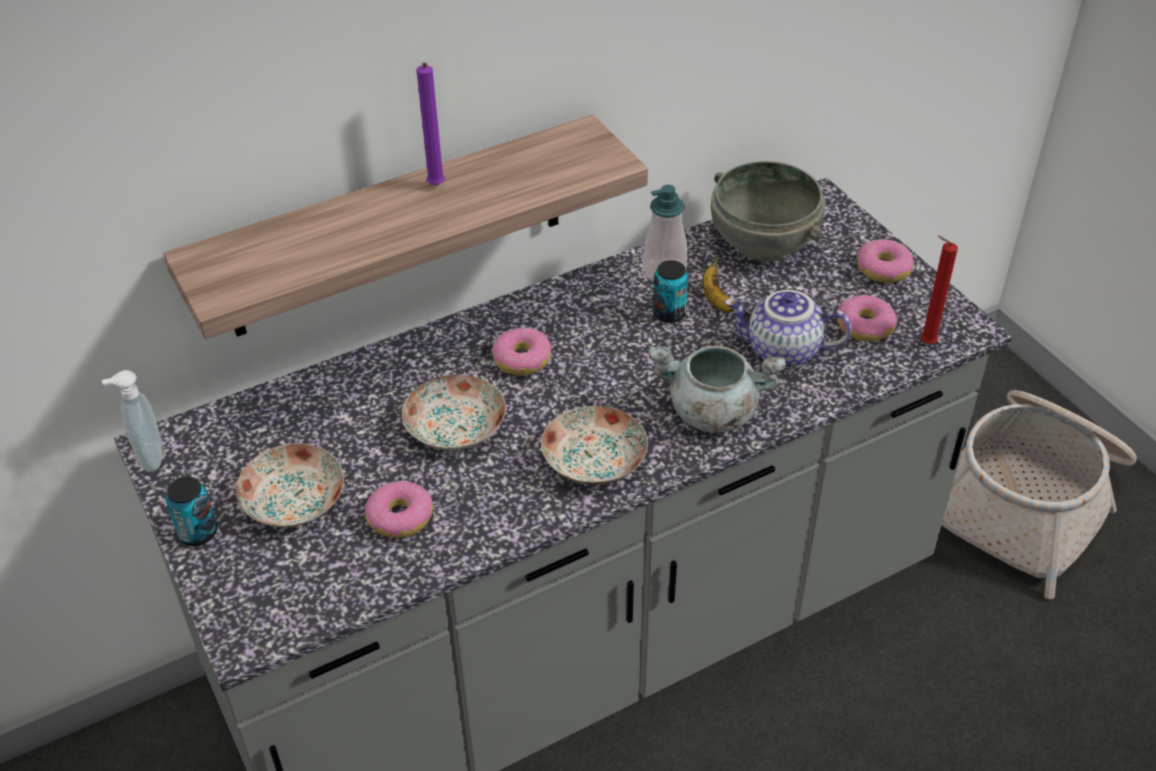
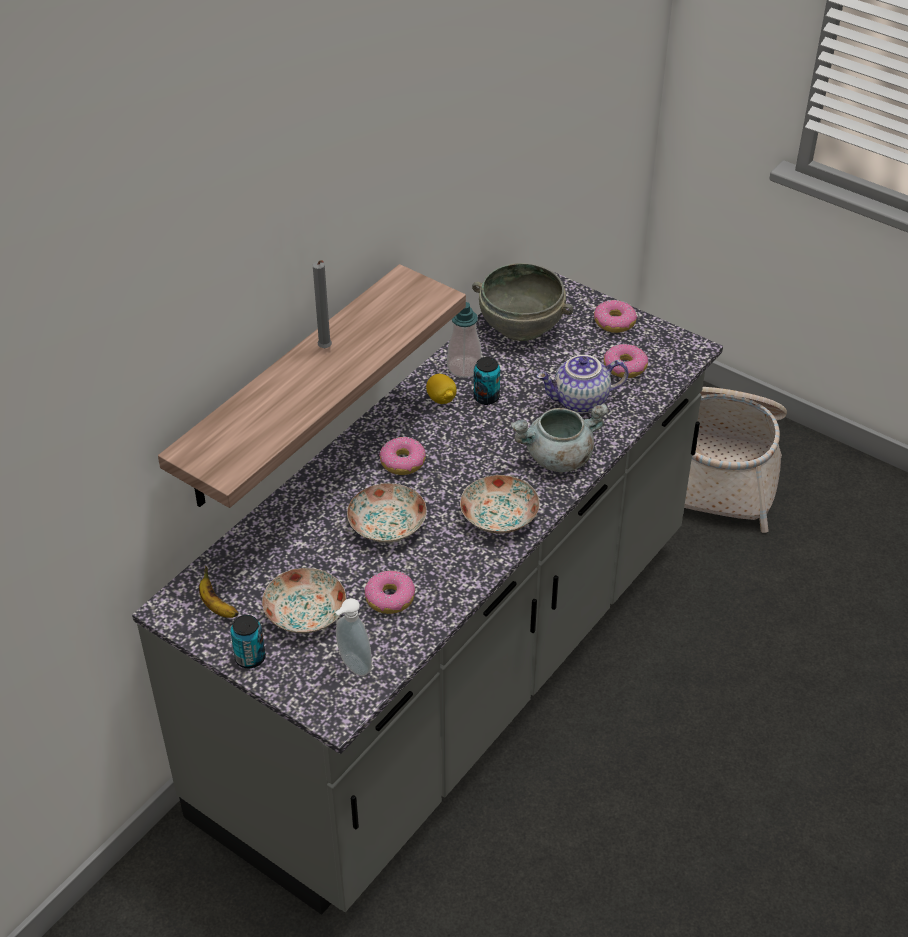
camera: 25 degrees left, 0 degrees up
soap dispenser [102,370,162,472] -> soap dispenser moved to [335,598,372,676]
purple candle [416,62,445,186] -> grey candle [313,260,332,348]
banana [702,254,733,312] -> banana moved to [199,566,238,618]
red candle [921,236,958,344] -> none
none -> lemon [426,374,457,404]

